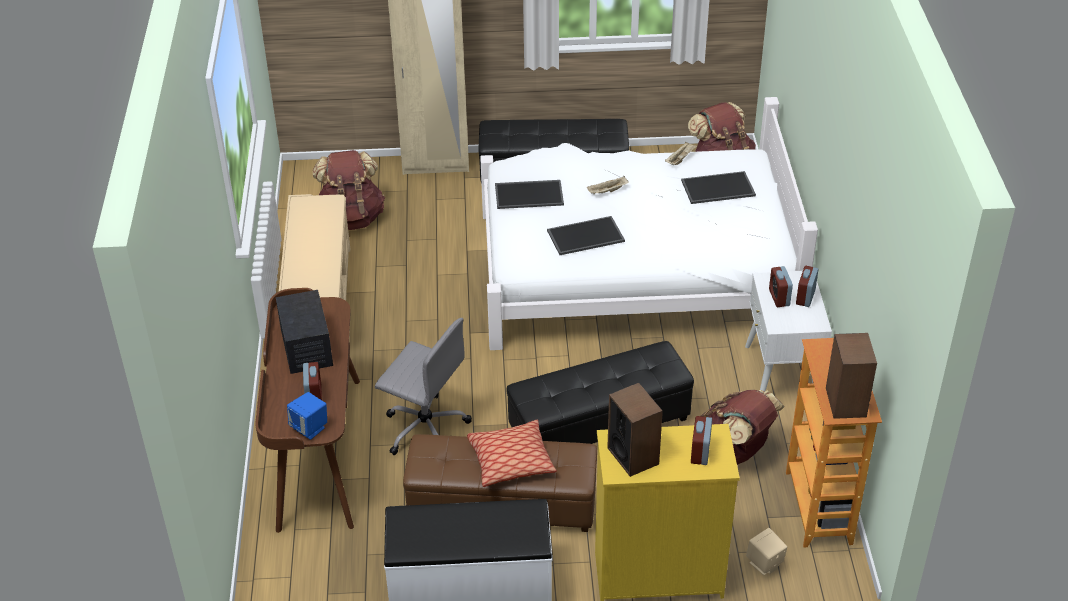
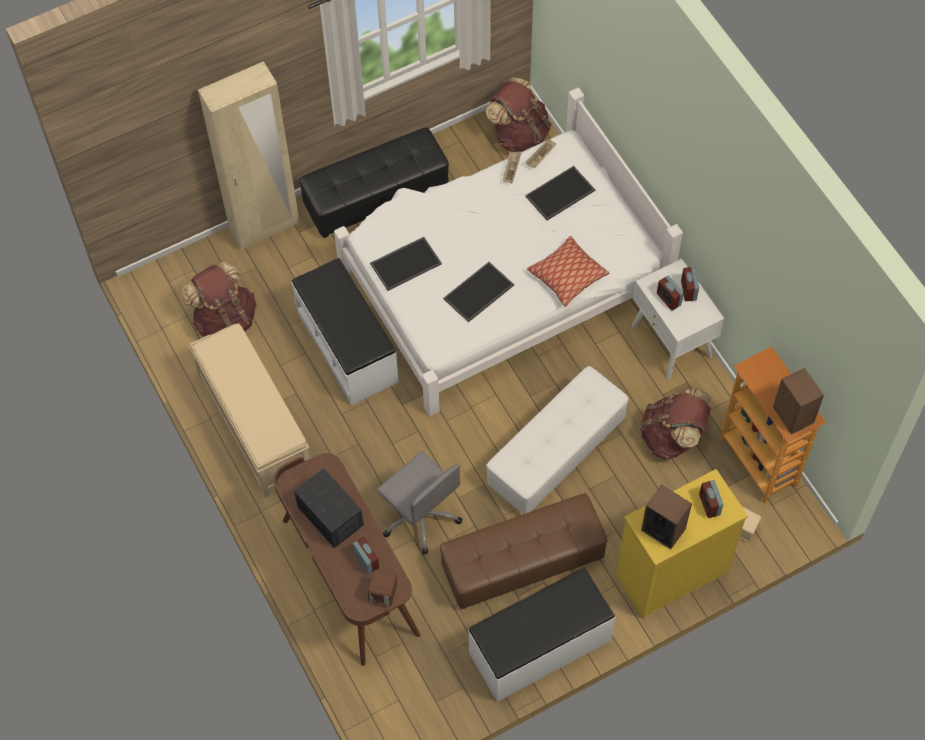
camera: 25 degrees left, 20 degrees up
blue speaker [287,392,327,440] -> brown speaker [368,570,397,606]
grey office chair [375,318,472,455] -> grey office chair turned 45 degrees clockwise [377,451,462,555]
pillow [467,420,557,487] -> pillow moved to [527,236,610,307]
black ottoman [507,341,694,444] -> white ottoman [486,366,629,514]
beige tray [587,176,628,194] -> beige tray moved to [525,139,556,168]
none -> white bench [291,258,399,405]

